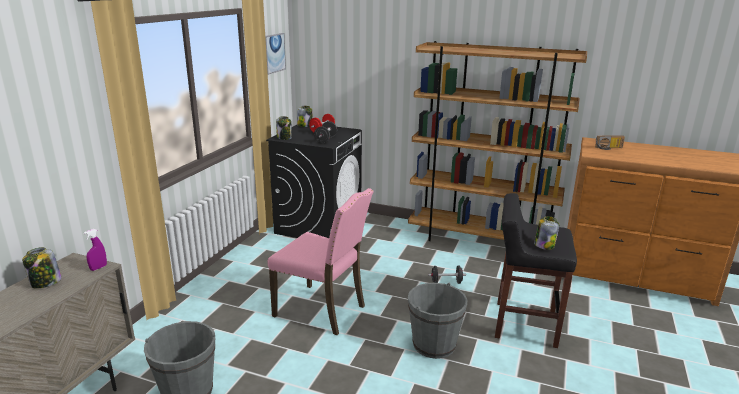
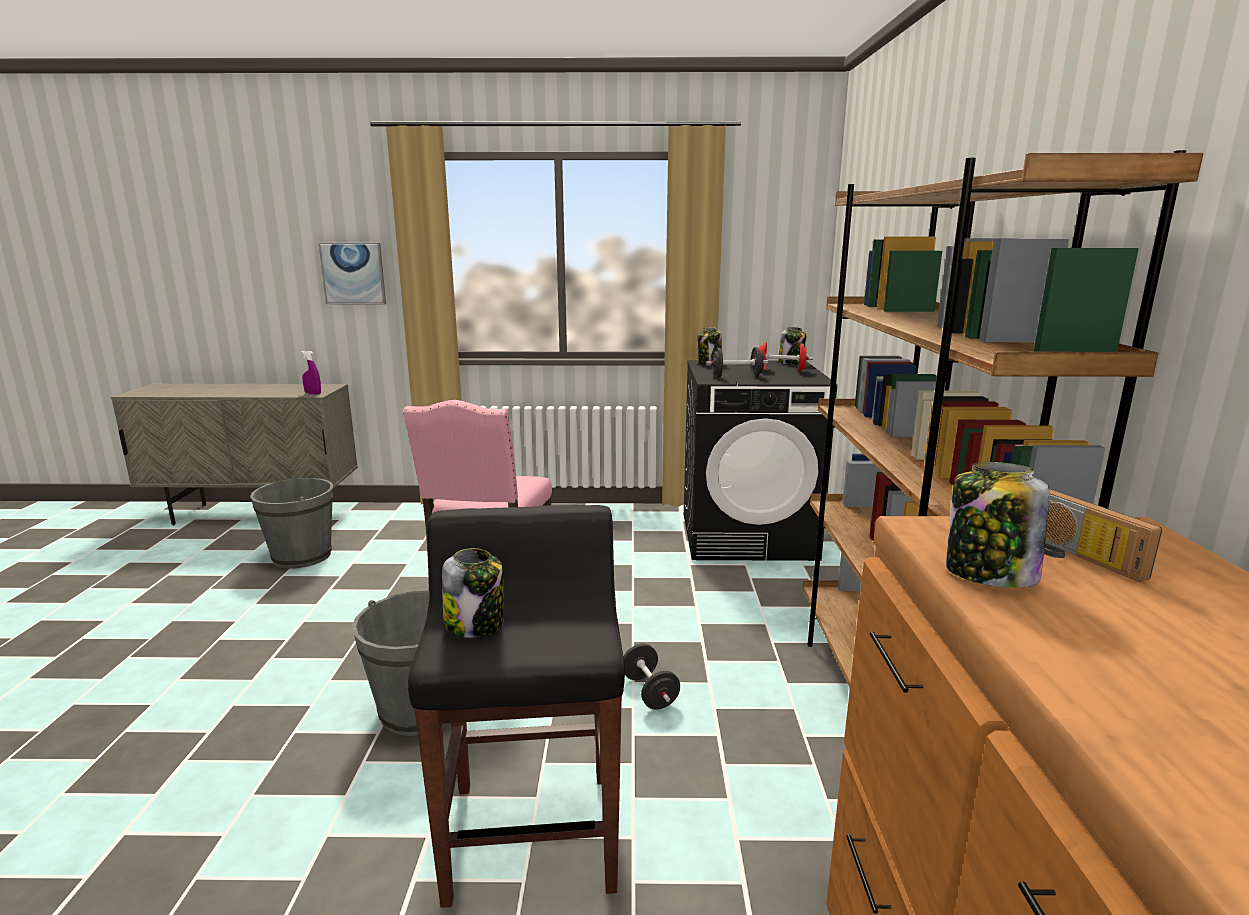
camera: 70 degrees right, 5 degrees down
jar [22,247,62,289] -> jar moved to [946,462,1050,588]
picture [265,33,286,75] -> picture moved to [318,243,386,304]

